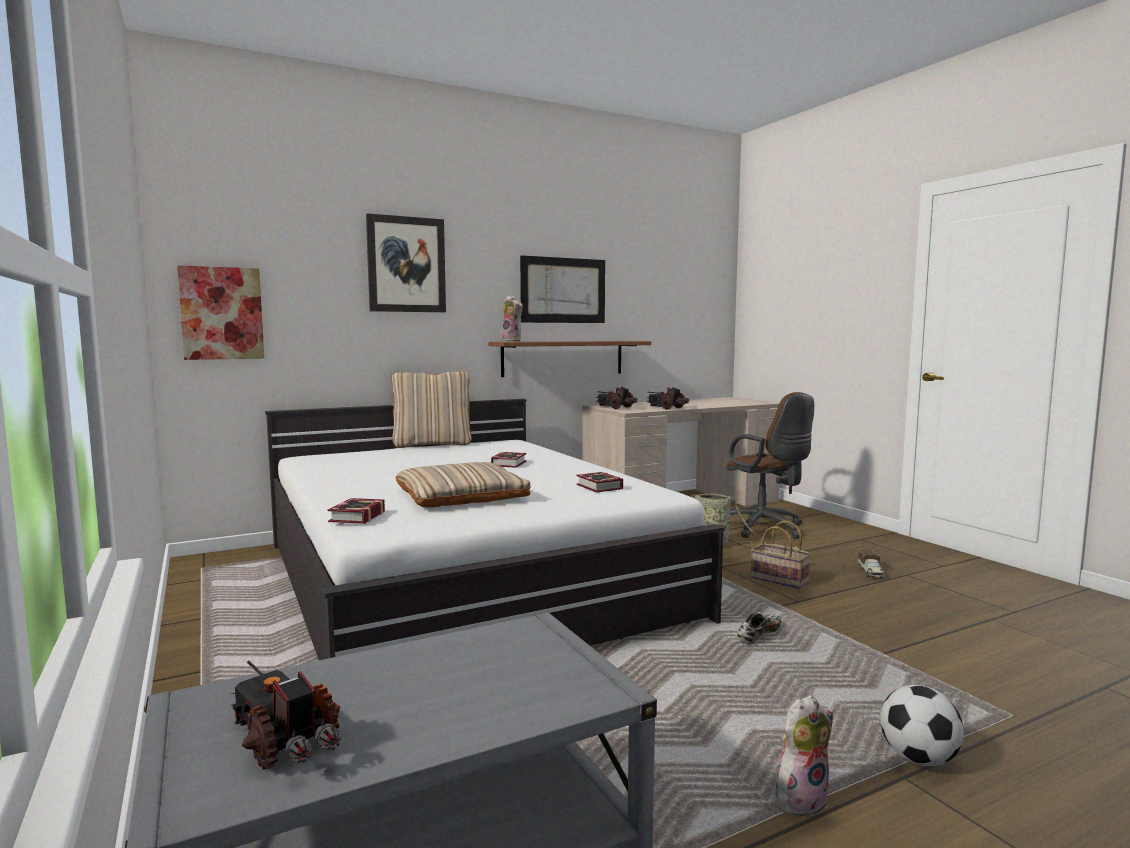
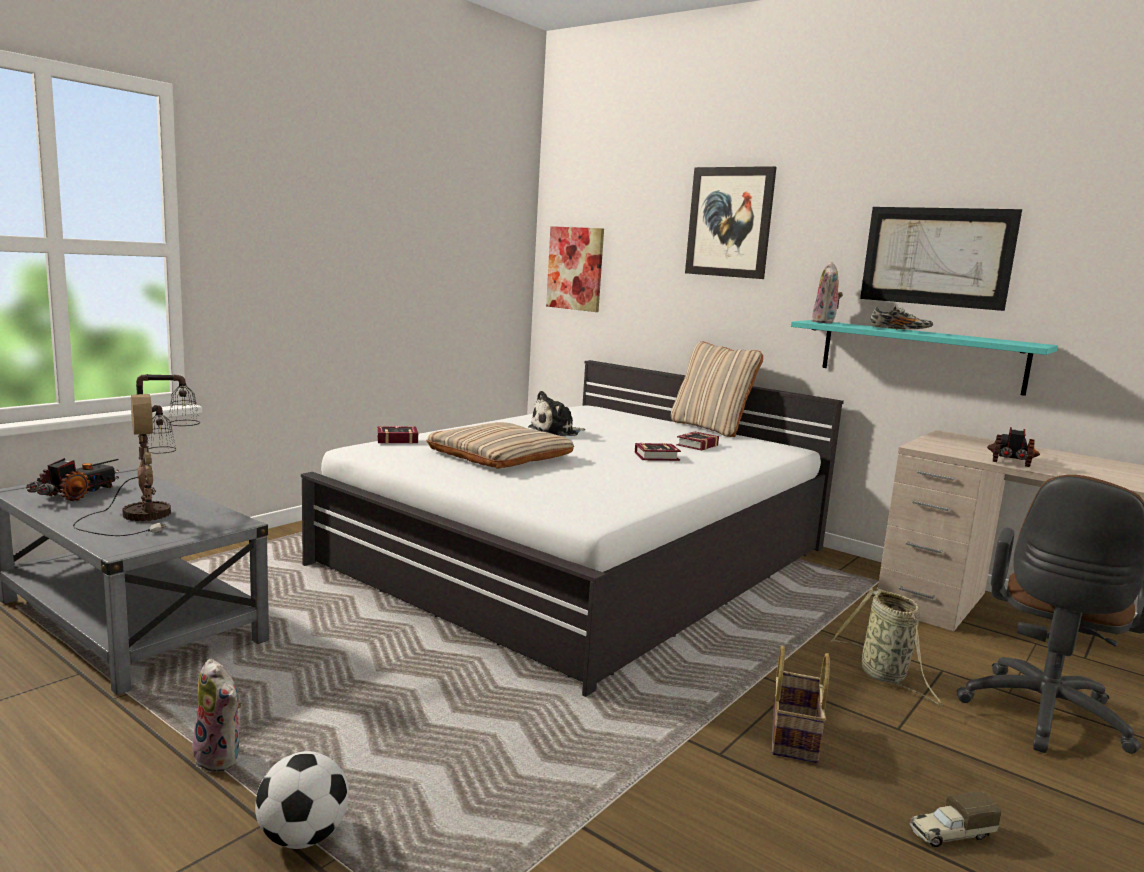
camera: 65 degrees right, 5 degrees up
brown shelf [488,341,651,377] -> turquoise shelf [791,320,1058,396]
book [576,472,623,493] -> book moved to [676,431,719,451]
toy truck [596,387,638,409] -> none
shoe [737,612,782,645] -> shoe moved to [870,306,933,330]
none -> table lamp [73,374,200,536]
none -> plush toy [528,391,585,436]

